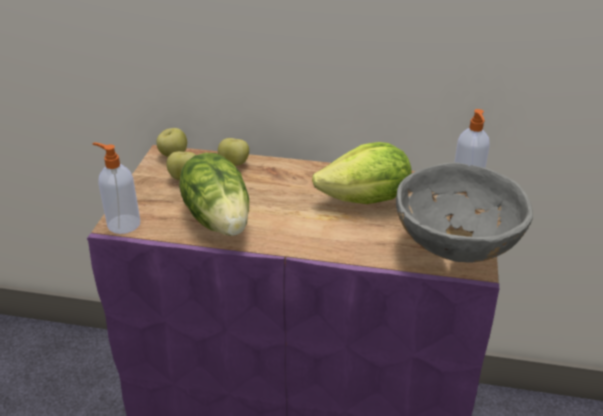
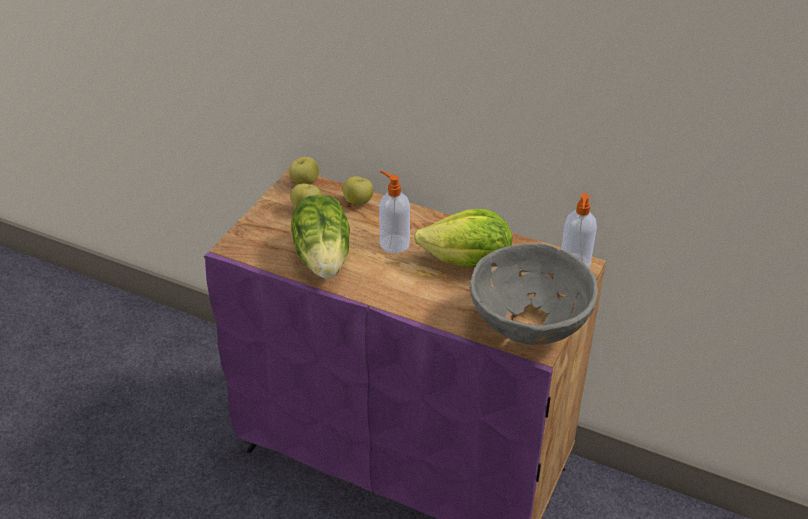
camera: 15 degrees right, 5 degrees up
soap dispenser [92,142,140,234] -> soap dispenser moved to [379,170,410,253]

